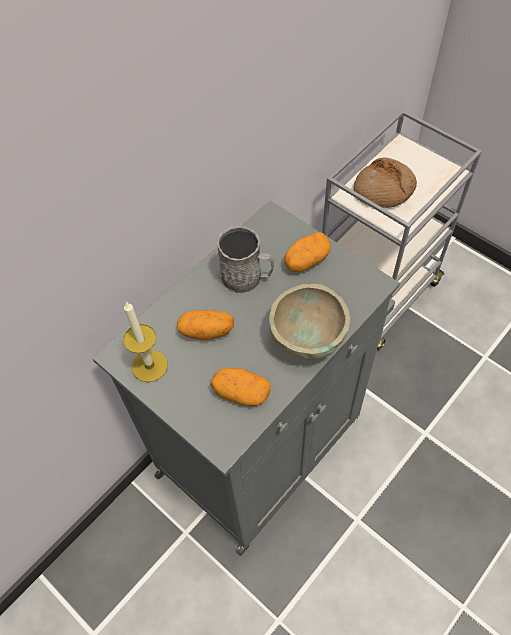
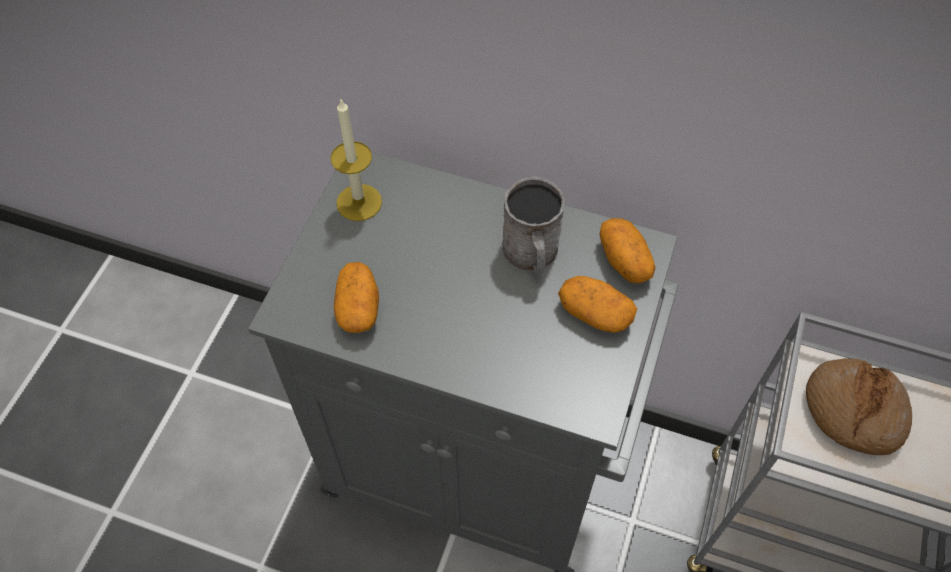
camera: 65 degrees right, 0 degrees up
potato [177,310,234,340] -> potato moved to [600,218,655,284]
beige bowl [269,284,350,359] -> none

